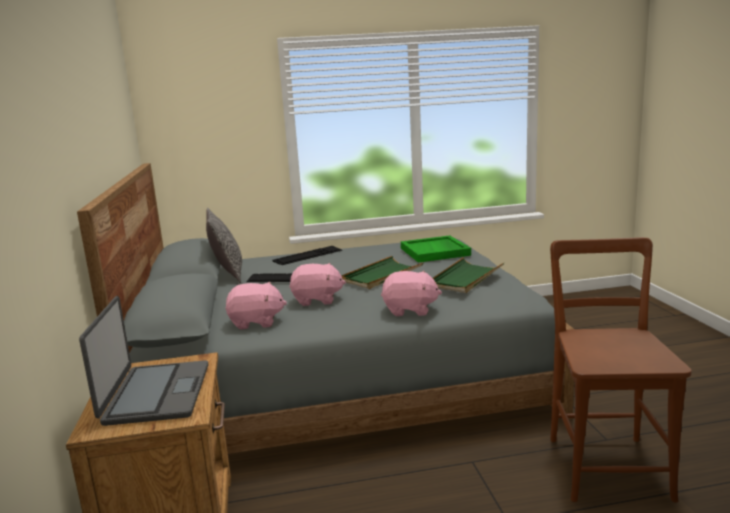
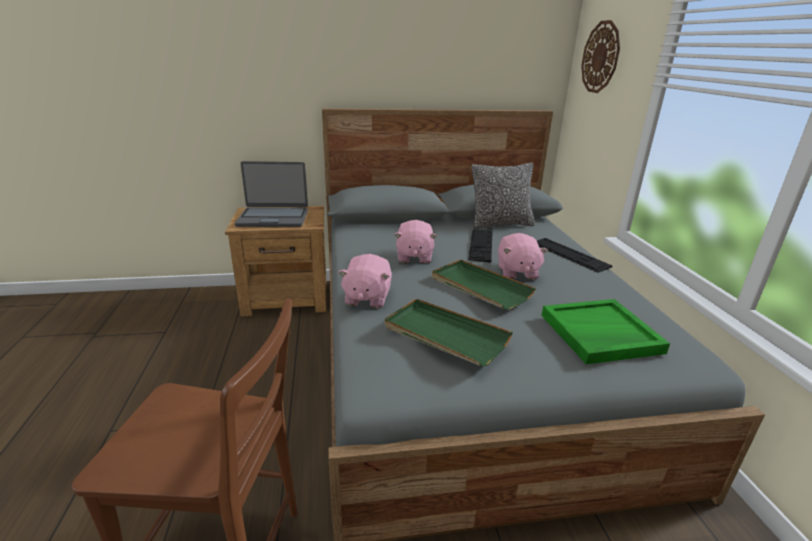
camera: 90 degrees right, 10 degrees up
pink plush toy [225,282,287,330] -> pink plush toy moved to [498,233,548,280]
none -> wall clock [581,20,620,93]

